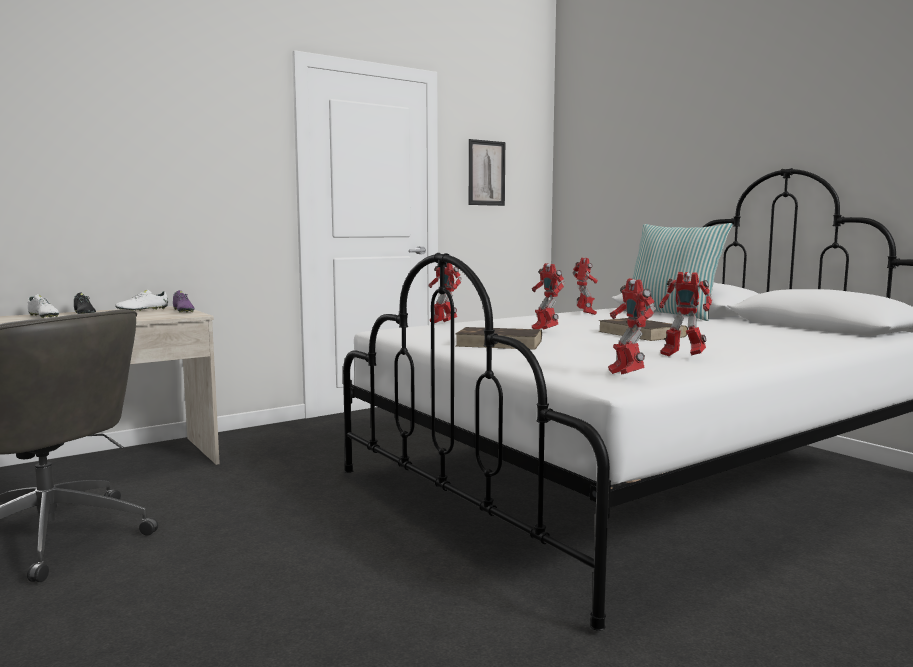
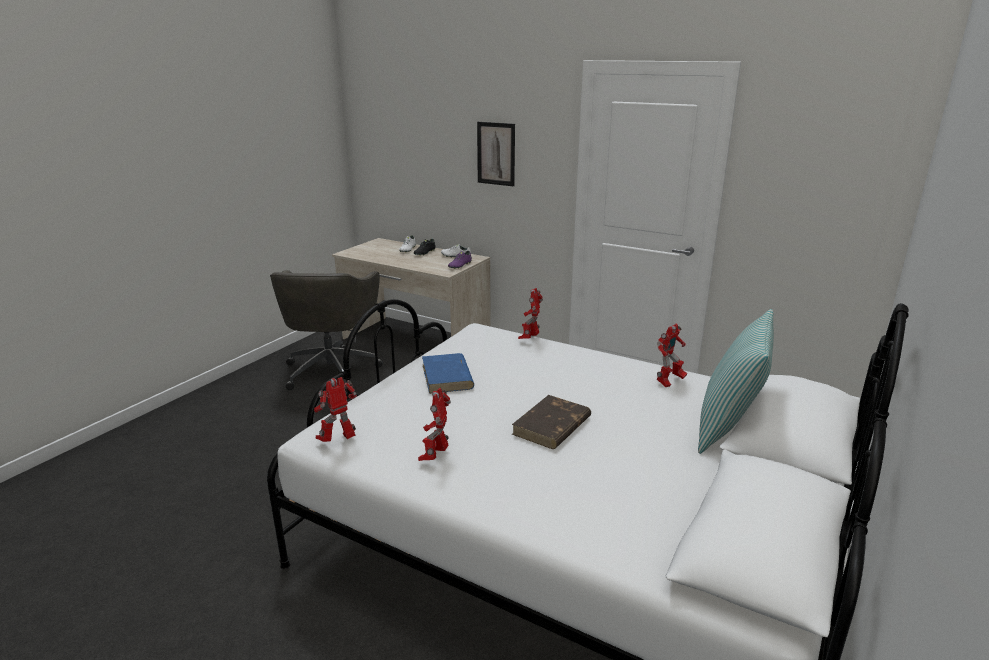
camera: 65 degrees right, 15 degrees up
brown book [455,327,542,350] -> blue book [422,353,474,394]
picture [469,139,505,206] -> picture moved to [477,122,515,186]
toy robot [532,263,565,330] -> none

